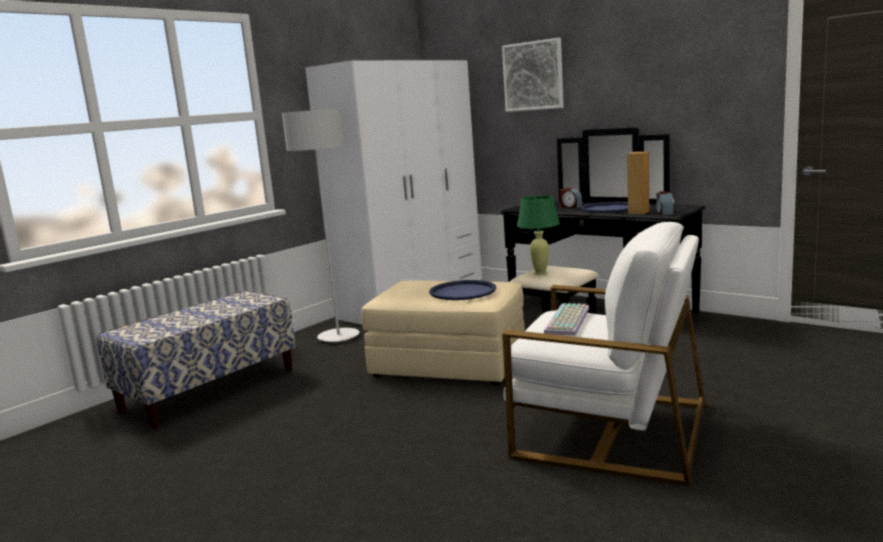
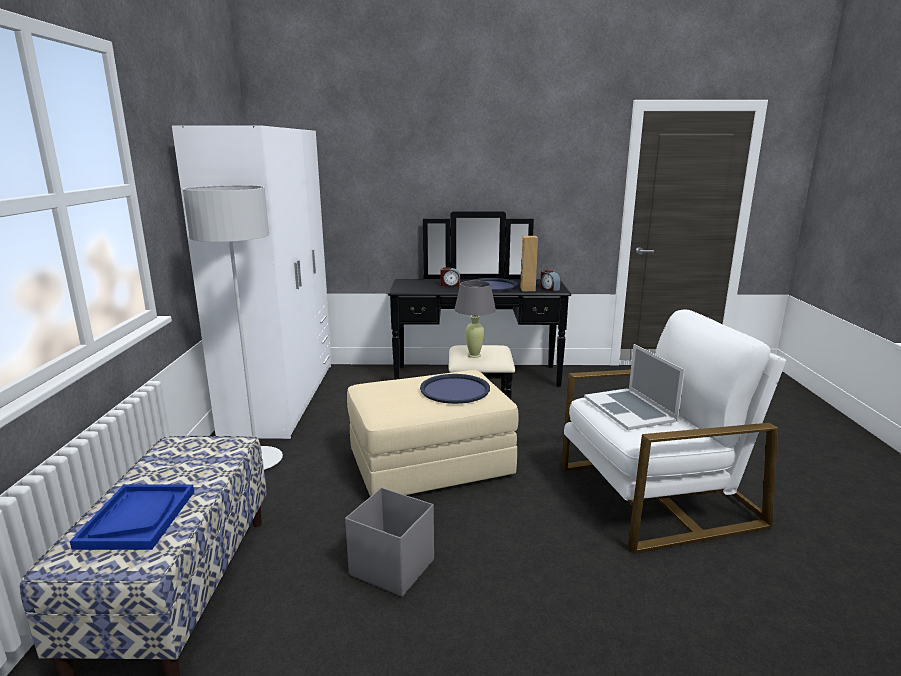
camera: 40 degrees left, 5 degrees up
picture [502,38,564,112] -> none
green table lamp [517,195,560,275] -> grey table lamp [454,280,496,358]
keyboard [544,303,589,335] -> laptop [584,344,685,430]
none -> blue tray [70,484,194,550]
none -> grey storage box [345,487,434,597]

